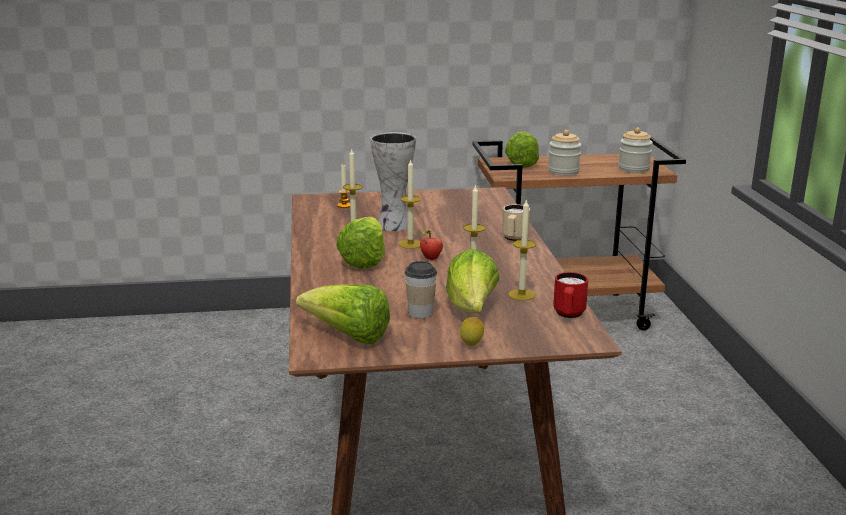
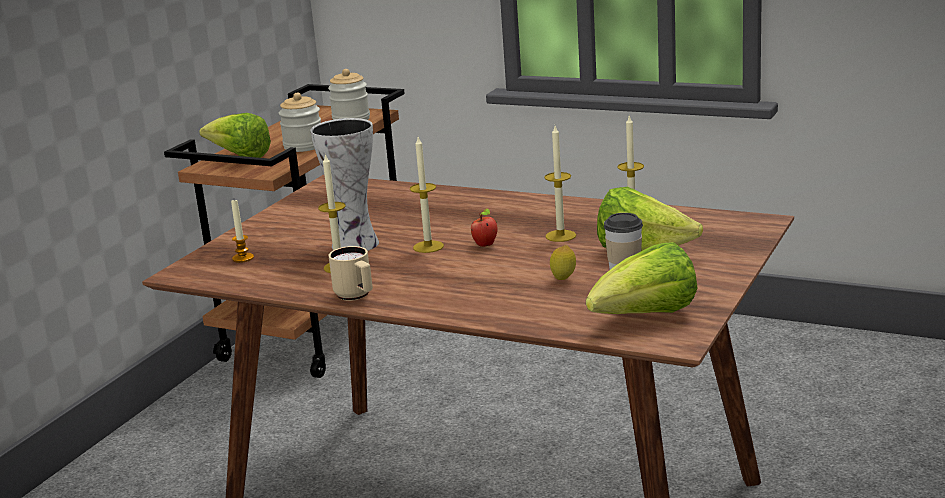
camera: 55 degrees left, 0 degrees up
lettuce [336,217,385,269] -> none
lemon [460,317,484,346] -> lemon moved to [550,245,576,280]
beige mug [502,204,530,241] -> beige mug moved to [328,246,373,301]
red mug [553,272,588,318] -> none

